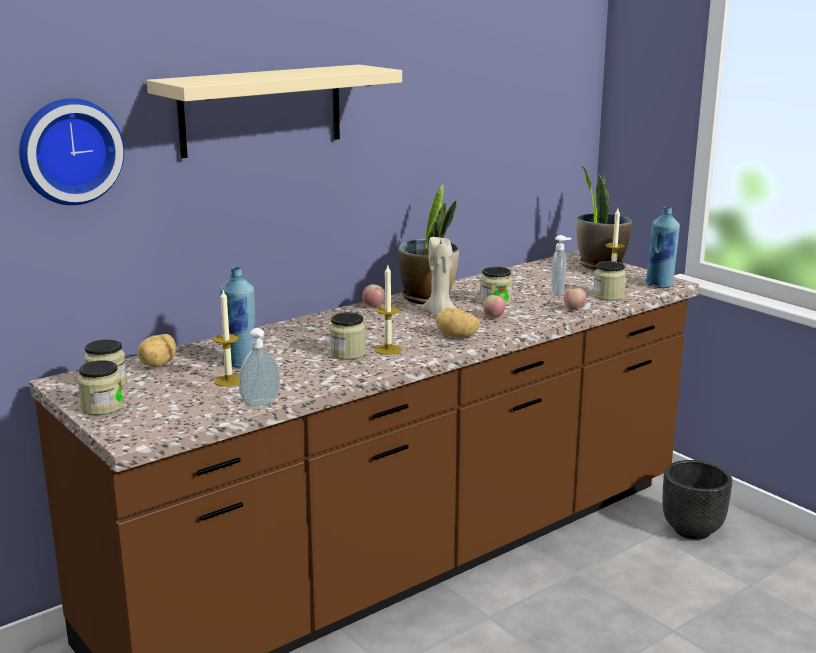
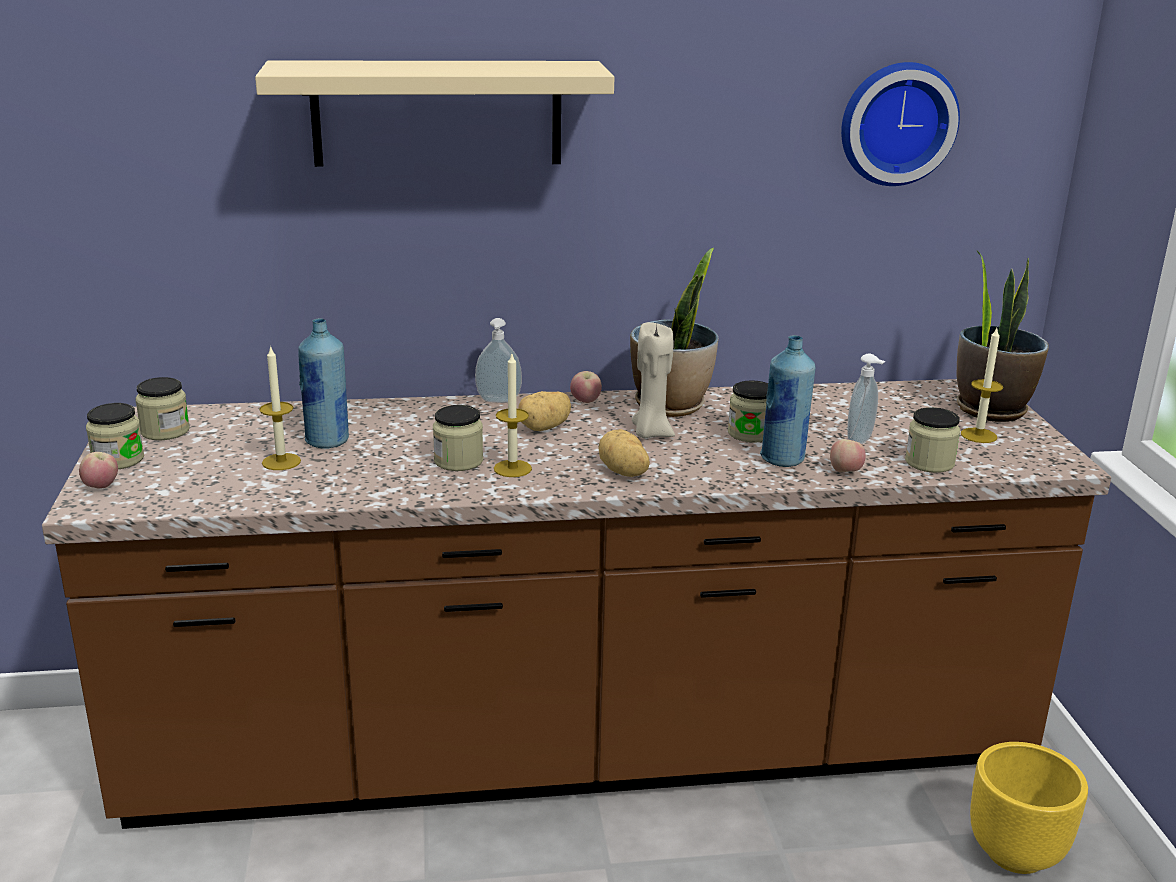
camera: 30 degrees right, 5 degrees up
wall clock [19,98,124,205] -> wall clock moved to [841,62,960,186]
potato [138,334,176,367] -> potato moved to [518,391,571,431]
soap dispenser [239,328,280,407] -> soap dispenser moved to [475,318,522,403]
apple [483,295,506,317] -> apple moved to [79,452,118,489]
blue bottle [646,206,680,288] -> blue bottle moved to [760,335,815,467]
black planter [662,460,732,540] -> yellow planter [970,742,1088,874]

